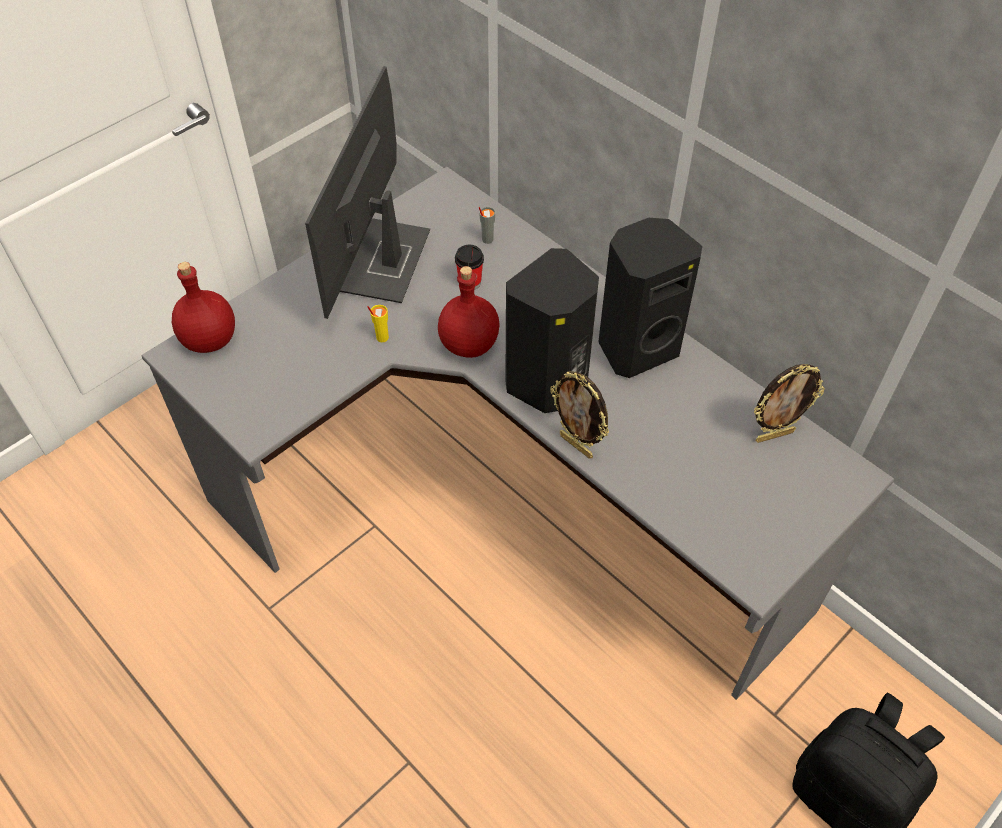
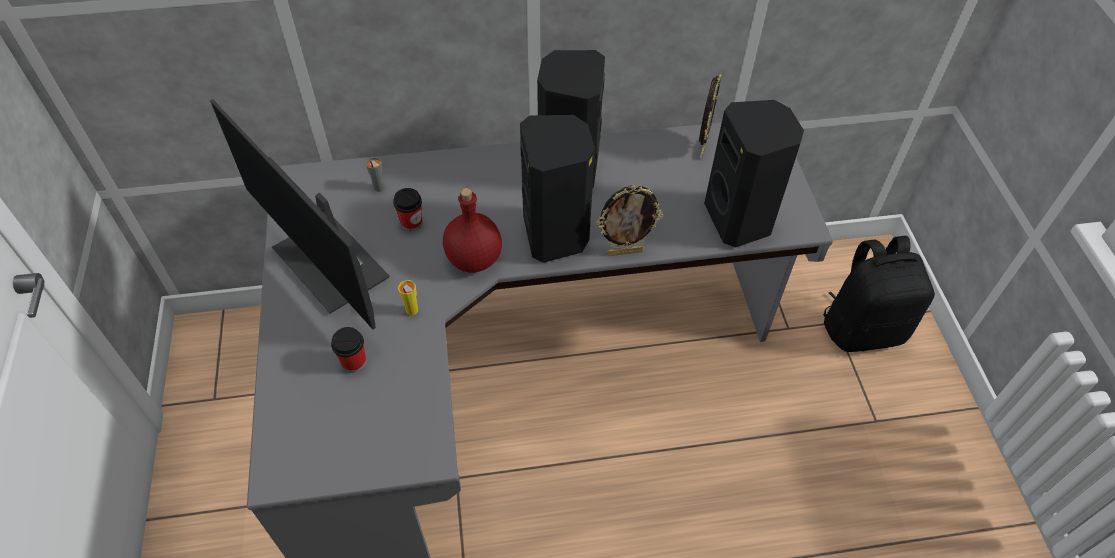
camera: 55 degrees left, 0 degrees up
red bottle [172,262,235,353] -> none
none -> cup [331,327,366,373]
none -> black speaker [704,100,804,247]

